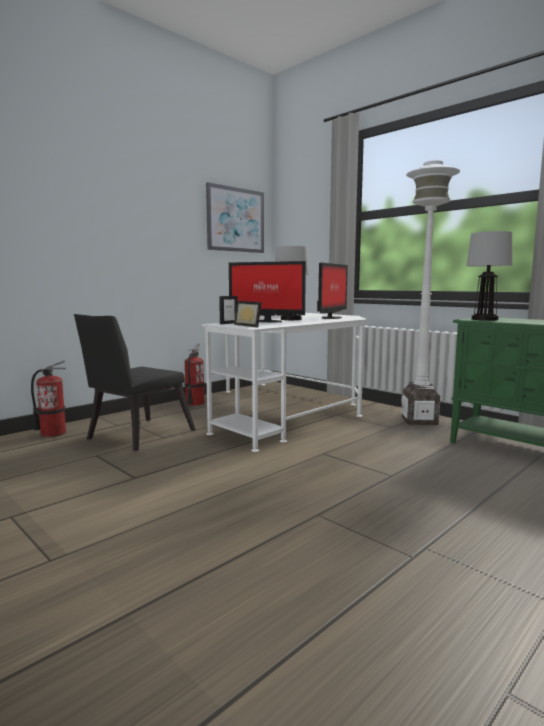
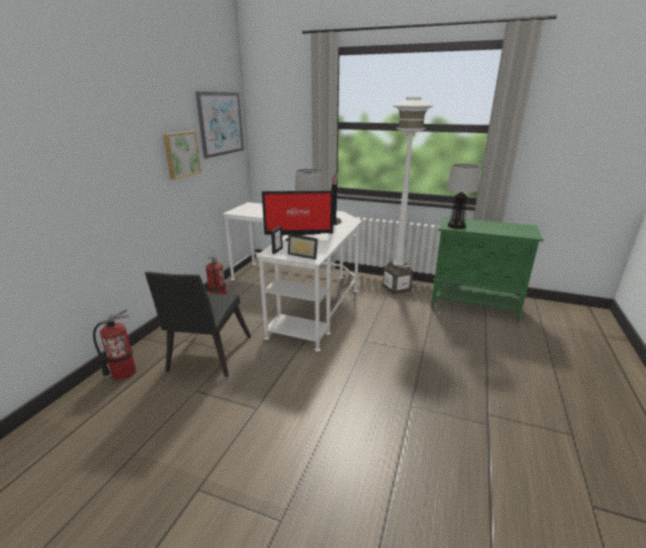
camera: 25 degrees left, 15 degrees up
none -> picture [163,131,201,180]

